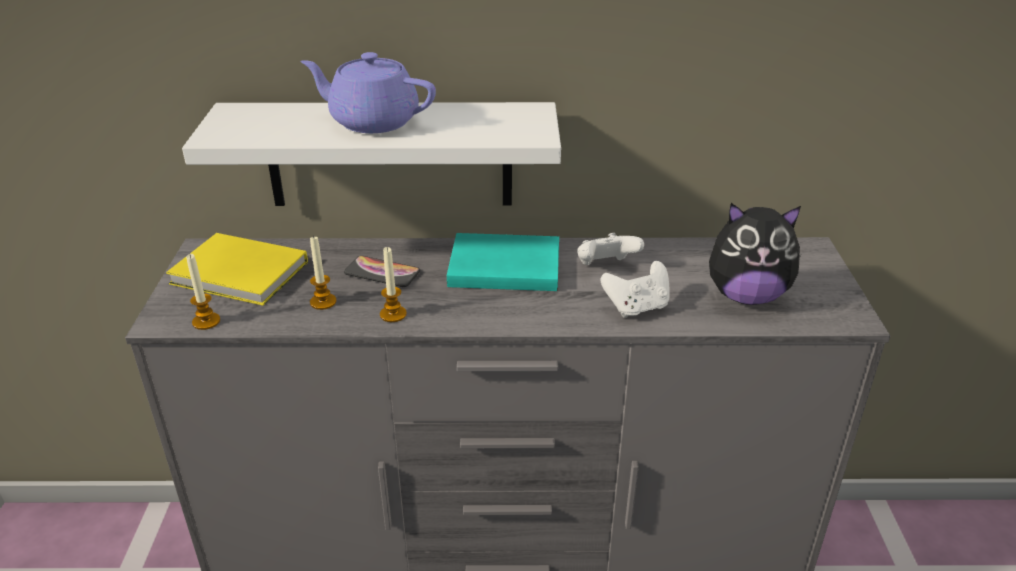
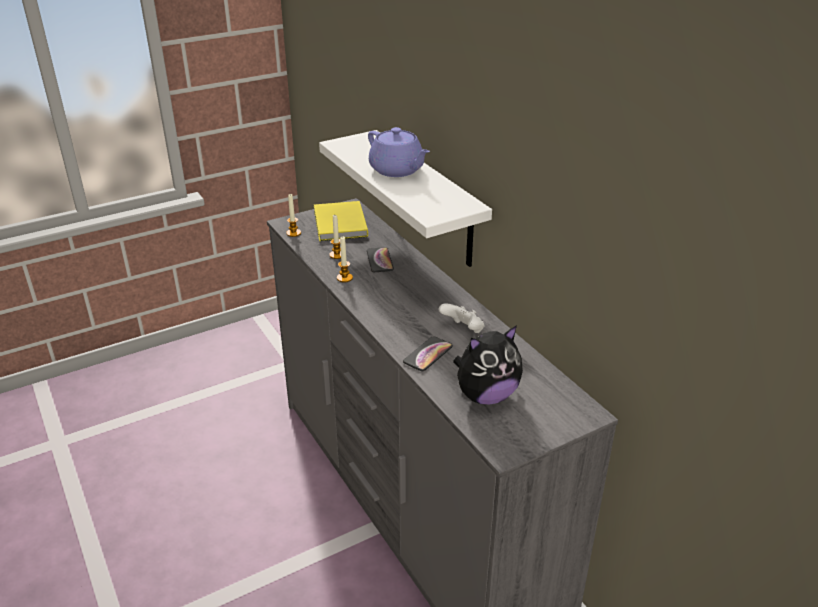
camera: 60 degrees right, 0 degrees up
purple teapot [300,52,436,133] -> purple teapot turned 150 degrees clockwise [368,127,430,177]
turquoise book [447,233,559,291] -> none
white game controller [600,261,670,318] -> phone [403,336,453,371]
plush toy [709,203,801,305] -> plush toy turned 90 degrees counterclockwise [453,325,523,404]

